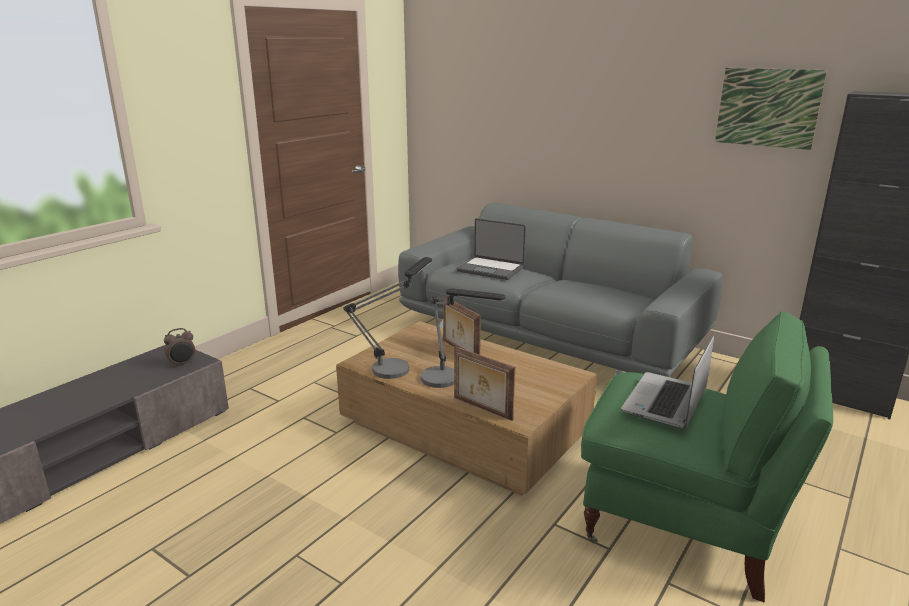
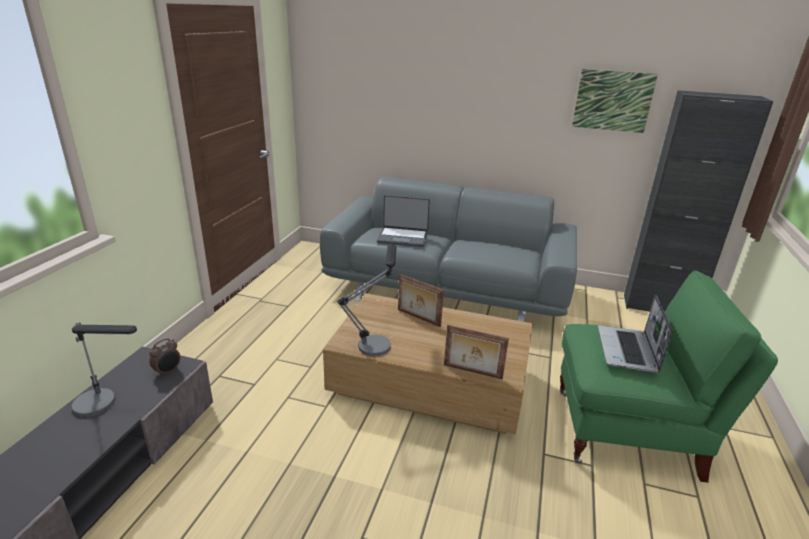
camera: 20 degrees left, 5 degrees up
table lamp [421,288,505,388] -> table lamp moved to [72,322,137,417]

